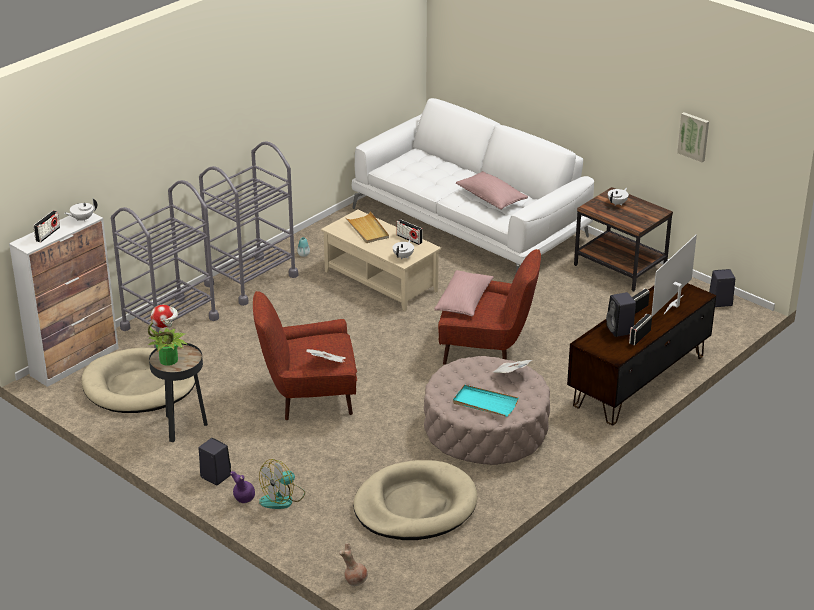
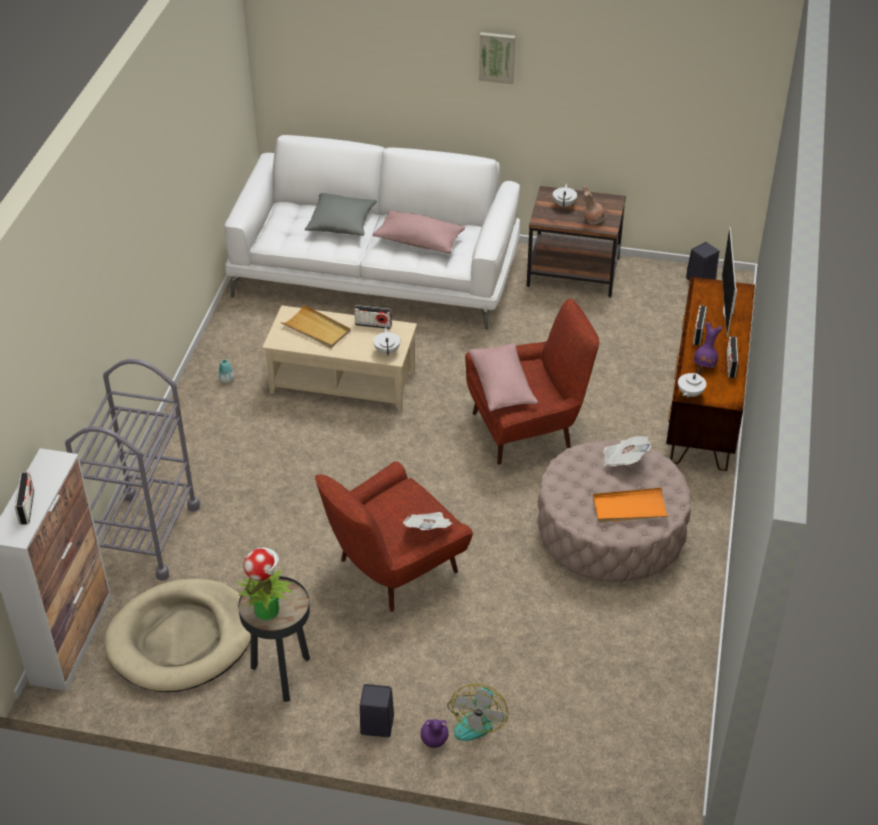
camera: 30 degrees left, 10 degrees up
white teapot [64,198,97,222] -> white teapot moved to [678,366,706,398]
grey cart [199,141,298,306] -> none
brown vase [339,543,368,587] -> brown vase moved to [583,186,605,224]
beige dog bed [354,460,477,540] -> none
turquoise tray [453,385,519,417] -> orange tray [593,487,669,523]
black speaker [606,292,636,337] -> purple vase [694,322,722,367]
picture [677,112,709,162] -> picture moved to [479,32,515,84]
none -> grey pillow [304,193,377,236]

